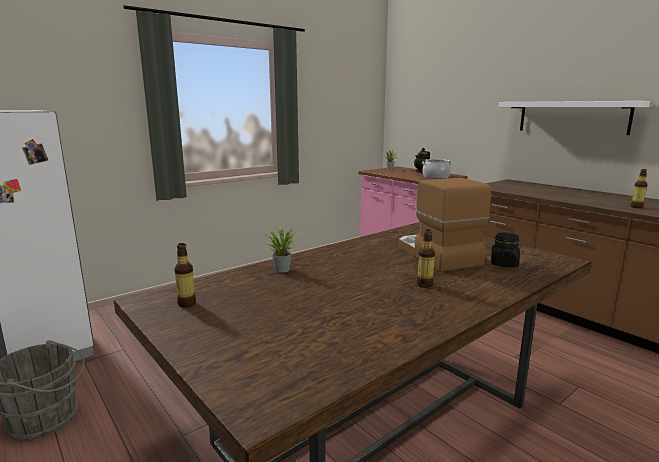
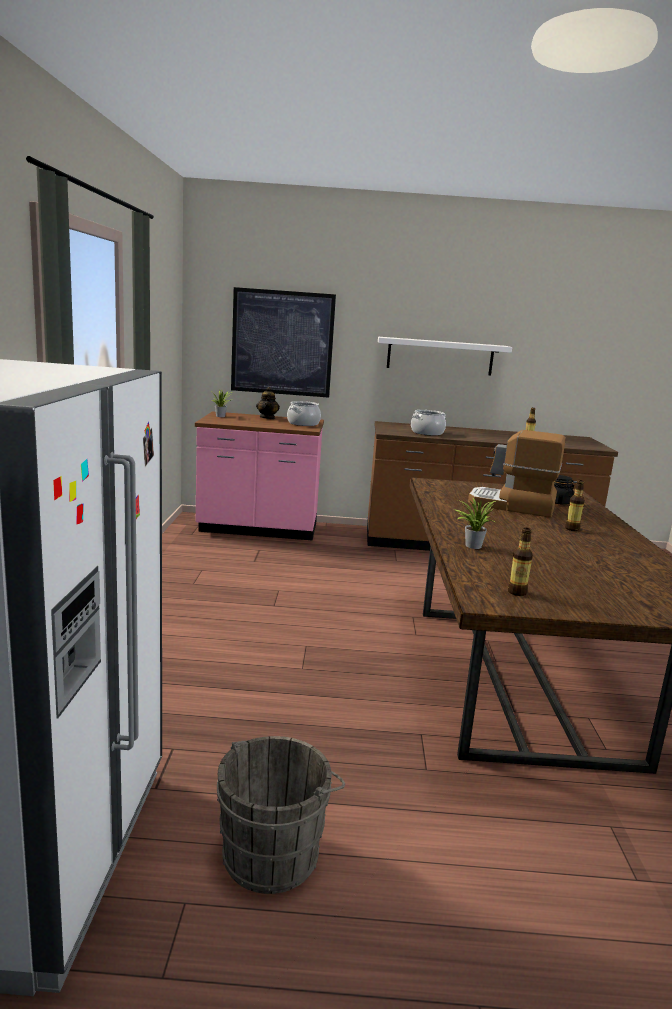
camera: 50 degrees left, 0 degrees up
none -> picture [231,287,336,398]
none -> cooking pot [411,410,446,435]

